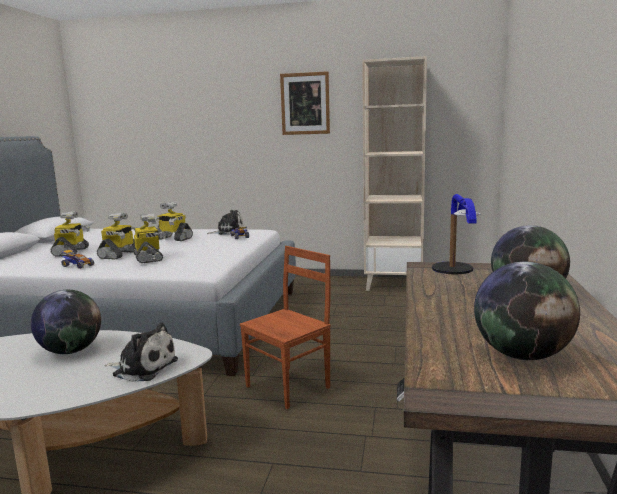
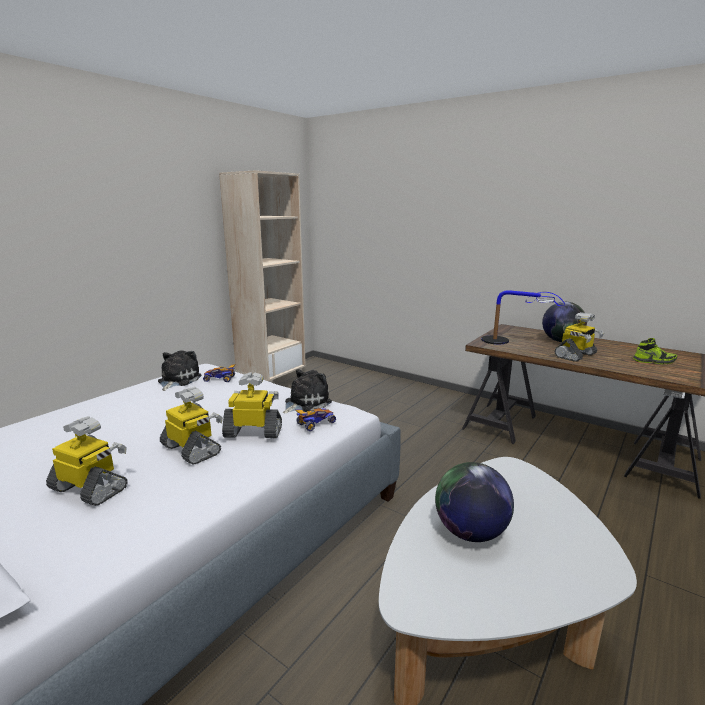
camera: 65 degrees left, 5 degrees up
toy car [61,249,94,269] -> toy car moved to [295,408,336,431]
plush toy [105,323,178,382] -> plush toy moved to [282,369,332,414]
toy robot [152,202,193,241] -> toy robot moved to [554,312,604,362]
brown chair [240,246,331,409] -> none
picture [280,71,330,135] -> none
globe [474,262,580,360] -> shoe [633,338,677,364]

